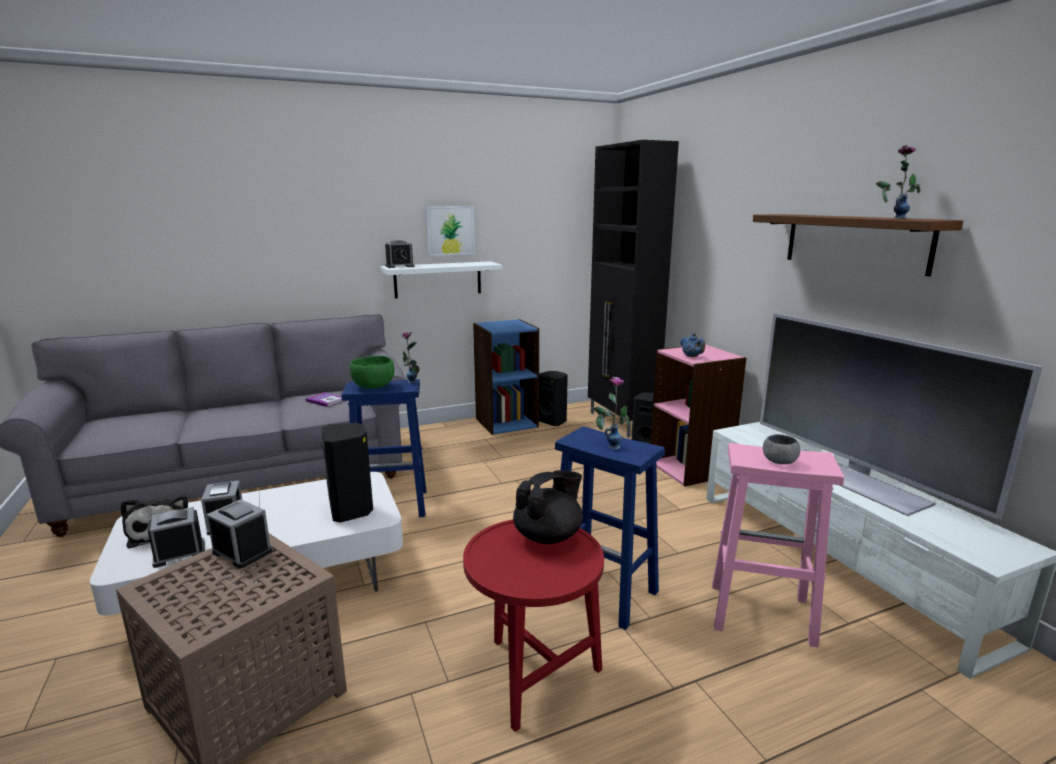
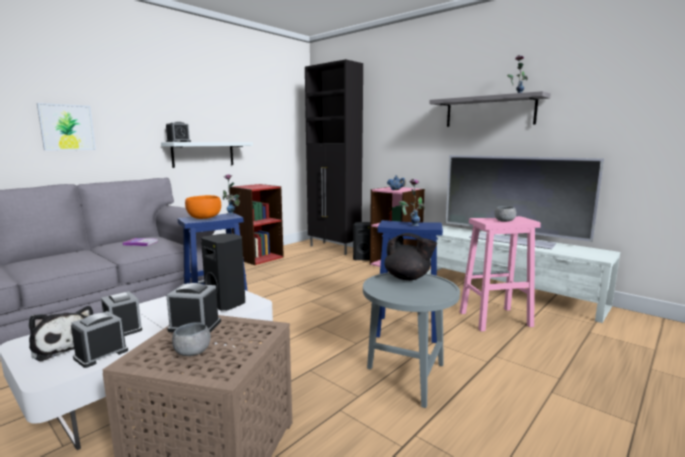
camera: 25 degrees left, 5 degrees down
green bowl [350,356,394,389] -> orange bowl [185,195,221,219]
picture [426,206,475,256] -> picture moved to [37,103,96,151]
red side table [463,519,604,732] -> grey side table [363,272,460,408]
blue bookcase [473,319,539,435] -> red bookcase [230,184,284,265]
black teapot [513,470,583,544] -> black teapot turned 90 degrees clockwise [384,233,437,281]
black speaker [539,371,568,426] -> none
brown shelf [753,214,963,276] -> grey shelf [429,91,551,127]
none -> grey bowl [172,322,211,356]

